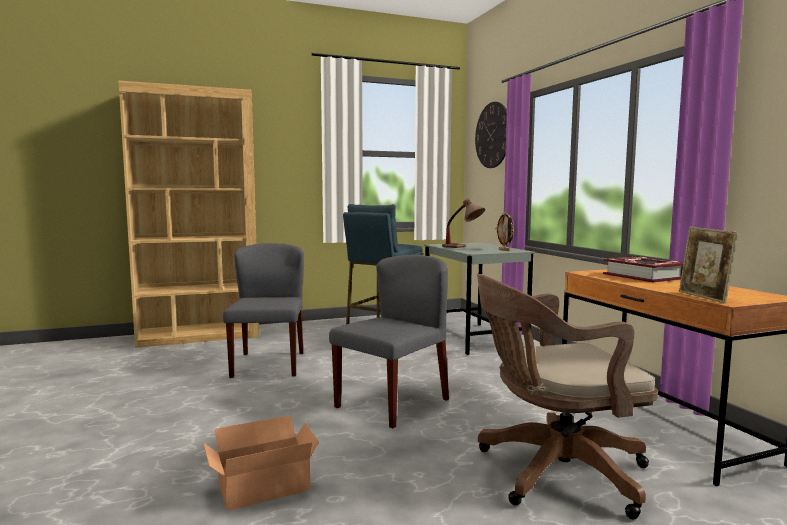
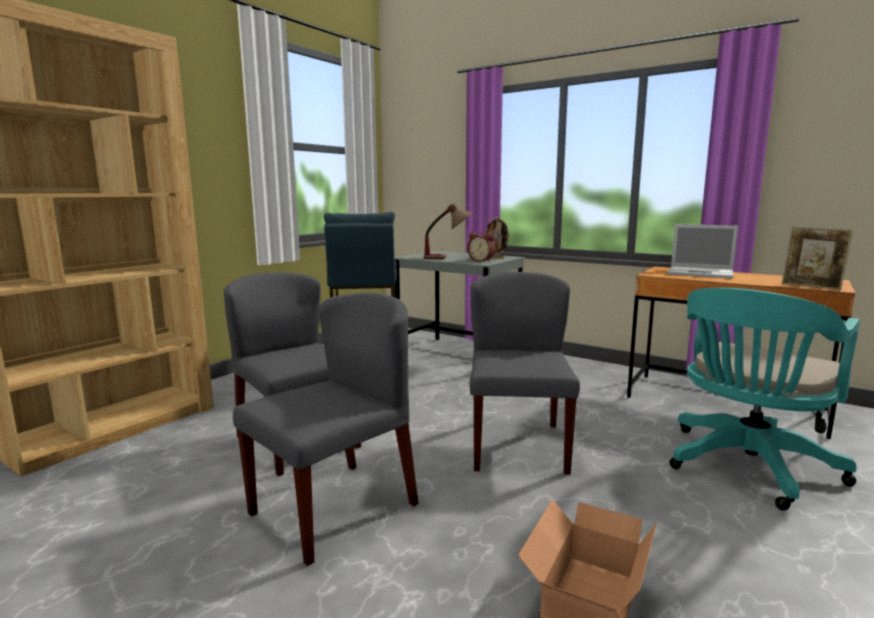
camera: 35 degrees left, 5 degrees up
wall clock [475,102,507,168] -> none
brown office chair [477,274,658,520] -> turquoise office chair [669,288,860,511]
book [603,257,683,283] -> laptop [667,224,738,279]
none -> grey chair [233,292,418,566]
none -> alarm clock [467,232,495,262]

